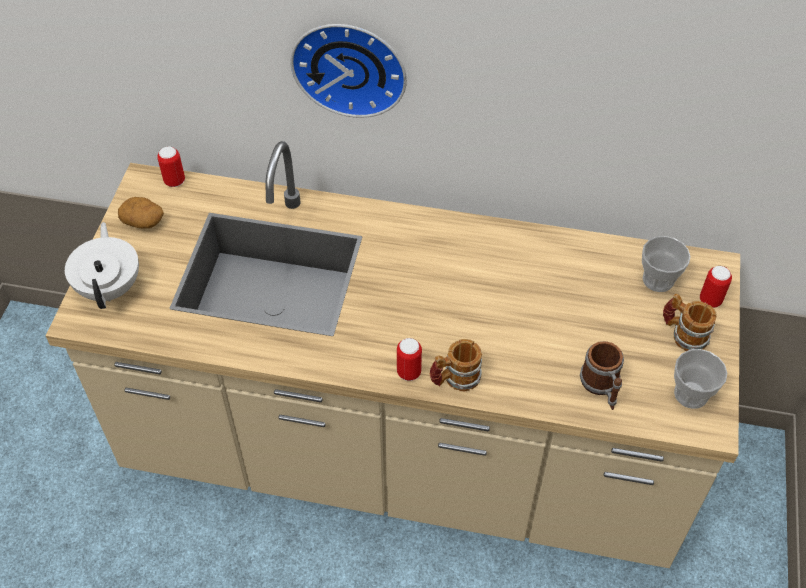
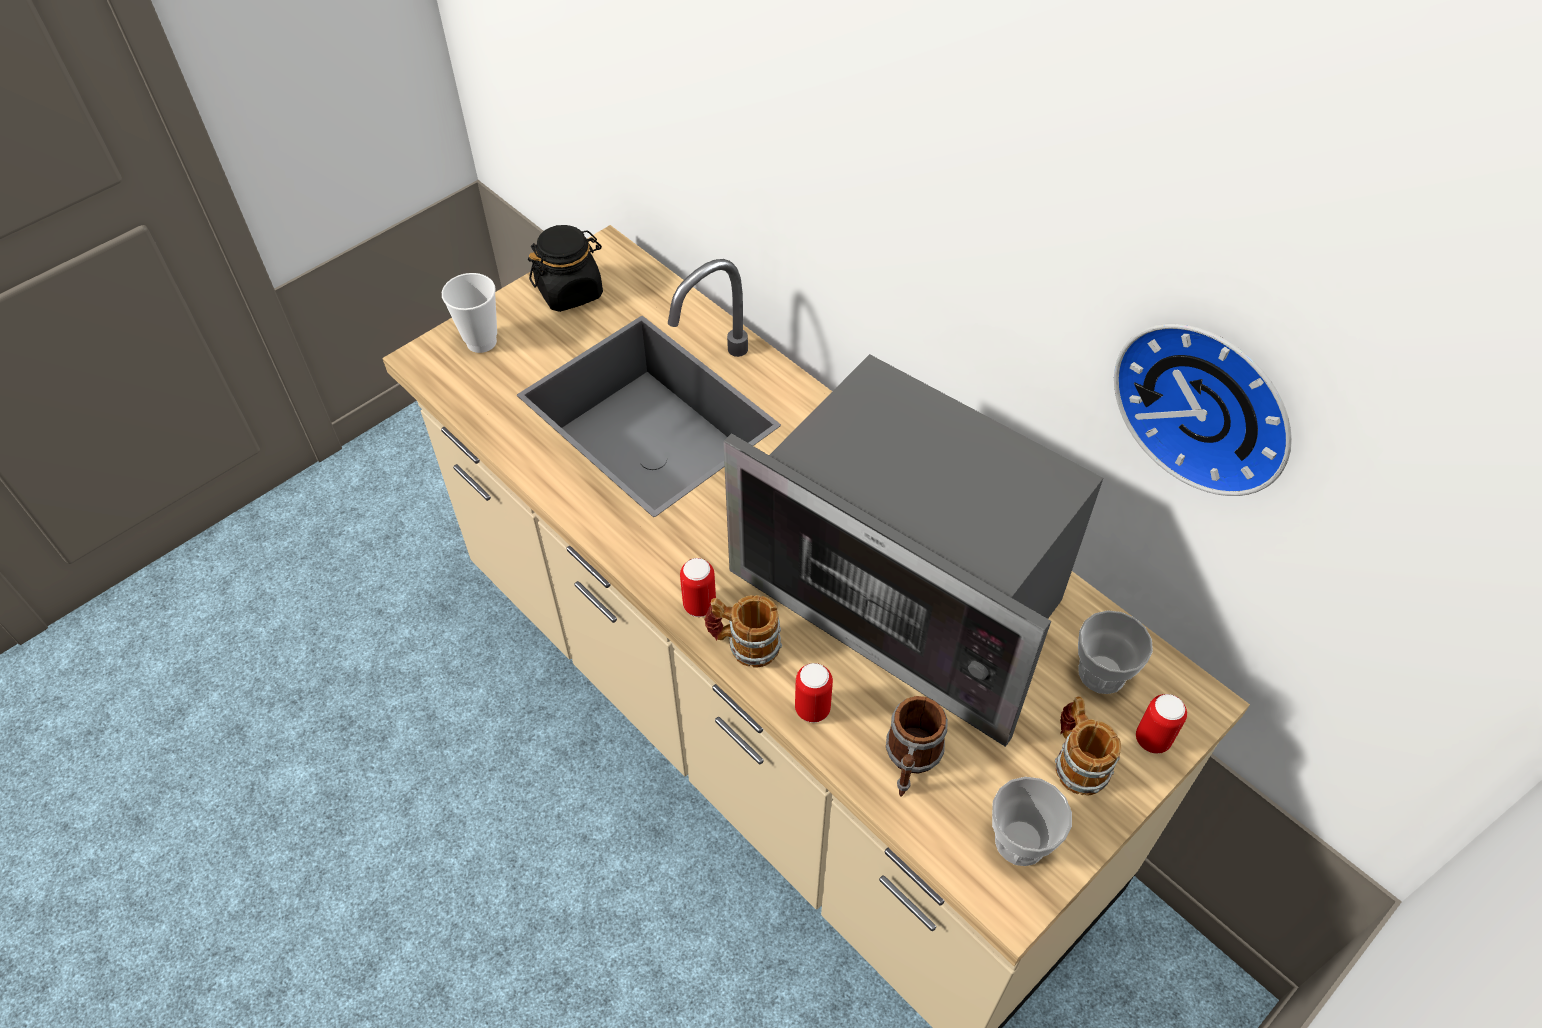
camera: 35 degrees right, 0 degrees up
white teapot [65,222,139,309] -> cup [442,273,497,353]
potato [118,197,164,228] -> black jar [528,225,603,312]
can [157,146,185,187] -> can moved to [795,663,833,723]
wall clock [290,24,407,118] -> wall clock moved to [1114,324,1292,496]
none -> microwave [723,354,1103,747]

